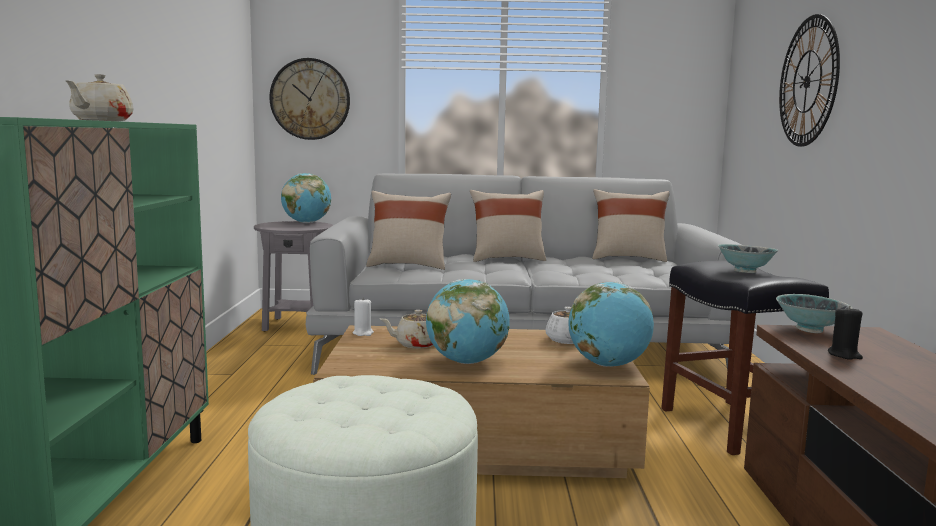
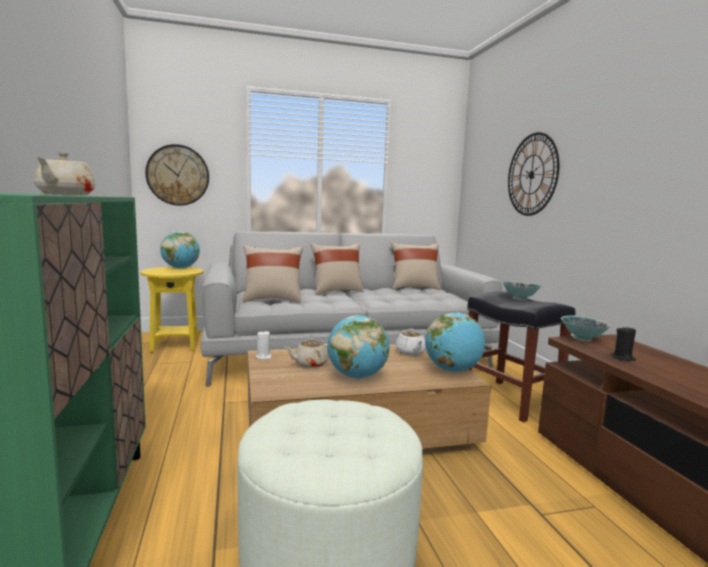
camera: 15 degrees left, 0 degrees up
grey side table [254,221,333,332] -> yellow side table [140,267,203,352]

